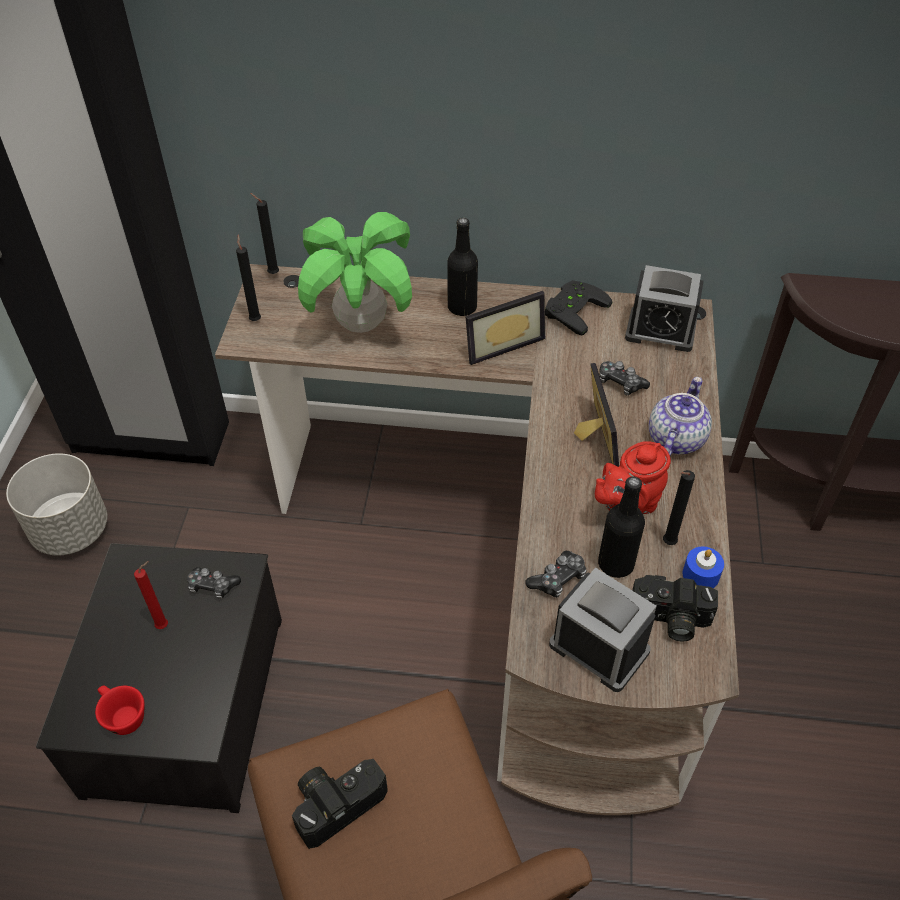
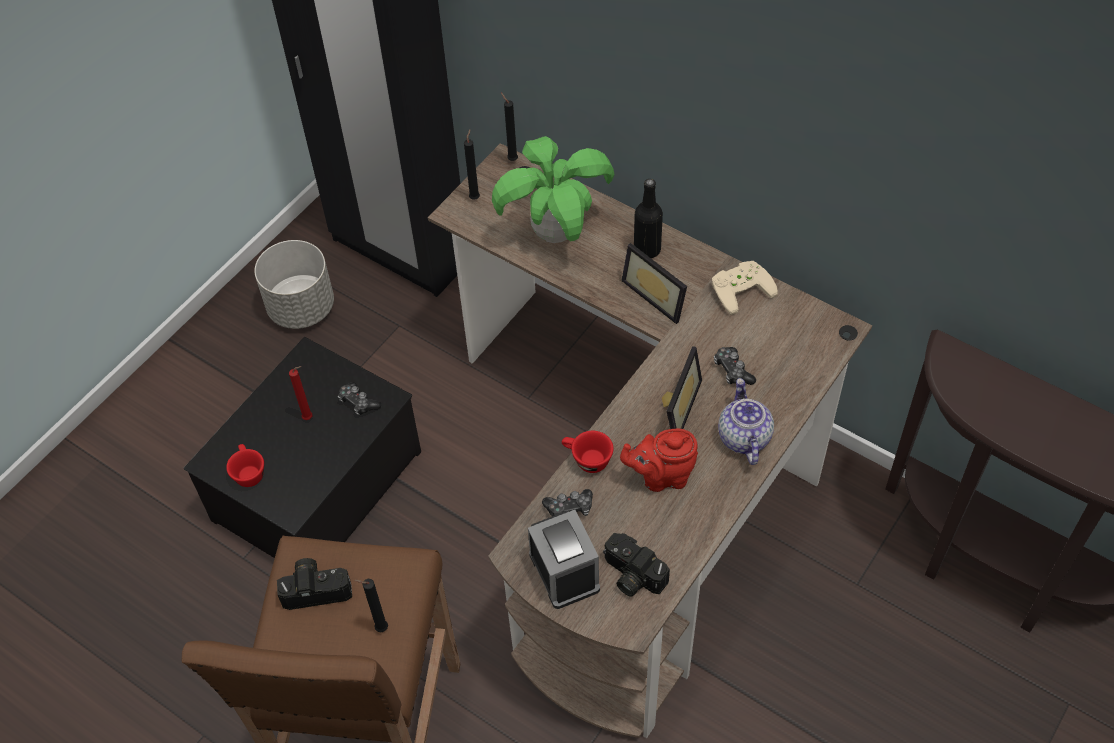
camera: 30 degrees right, 5 degrees up
picture frame [466,291,545,365] -> picture frame turned 45 degrees clockwise [621,243,687,324]
black game controller [545,280,612,336] -> beige game controller [712,261,778,315]
black bottle [598,476,645,578] -> none
alarm clock [625,265,703,352] -> none
teapot [649,377,712,455] -> teapot turned 60 degrees counterclockwise [718,378,774,465]
black candle [663,470,695,545] -> black candle moved to [354,579,388,632]
blue candle [683,546,724,588] -> none
none -> red cup [562,431,614,473]

